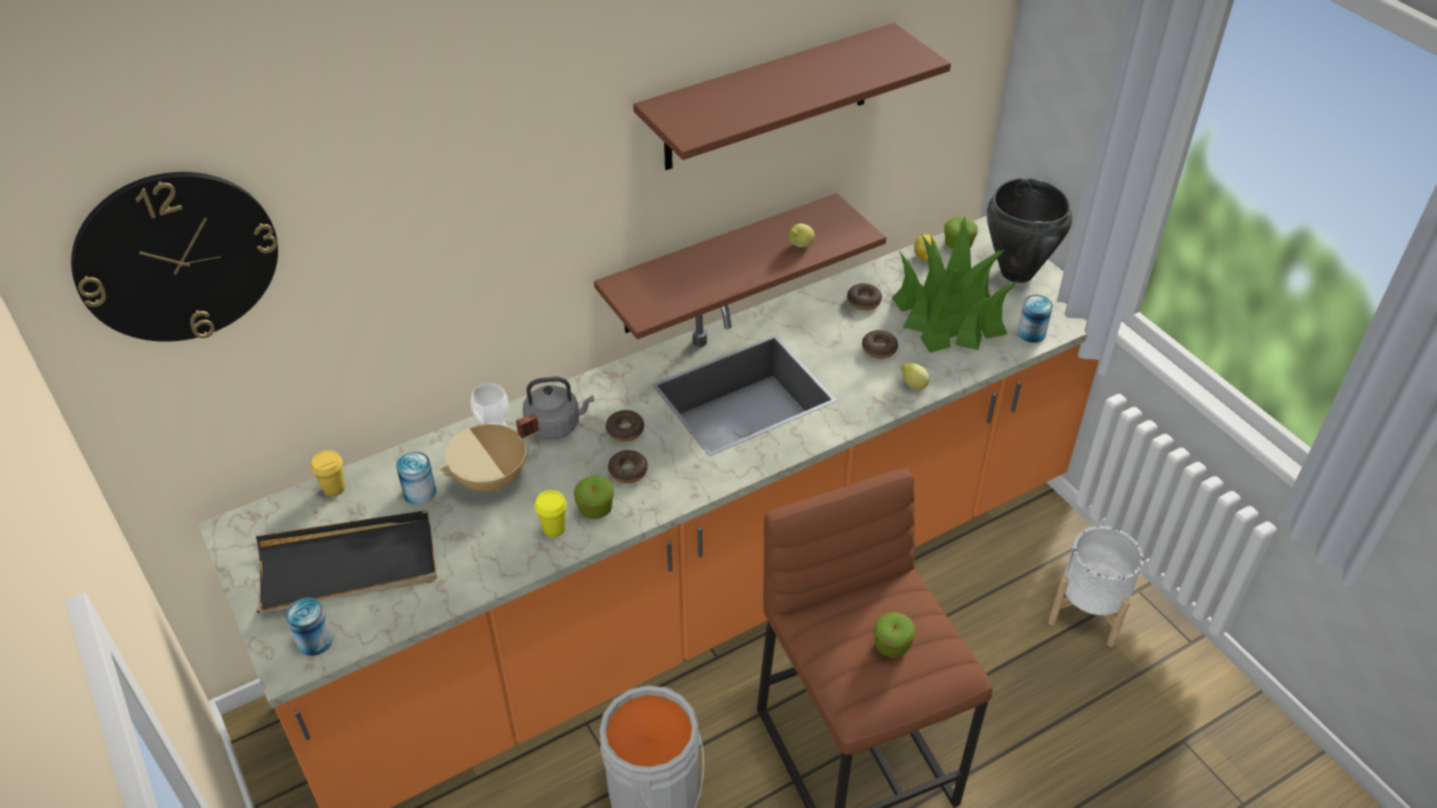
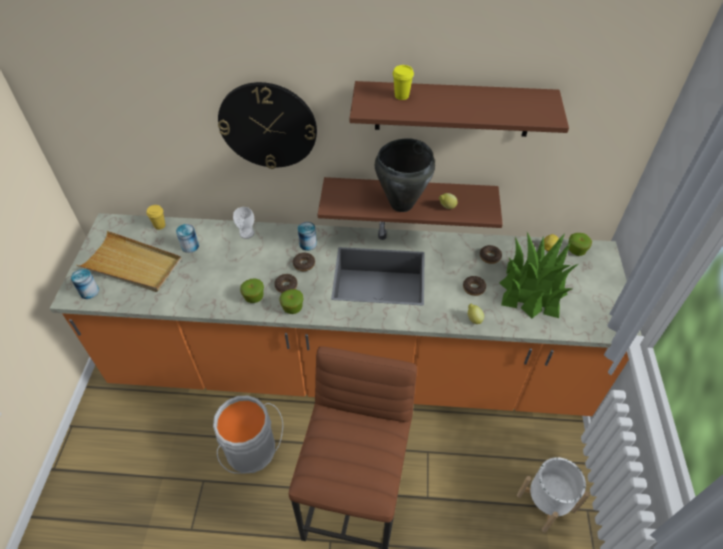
camera: 35 degrees right, 5 degrees up
wall clock [71,172,278,342] -> wall clock moved to [218,82,317,169]
black tray [256,510,437,613] -> beige tray [77,231,182,292]
beige cooking pot [439,413,539,492] -> none
grey kettle [523,377,594,440] -> none
yellow cup [535,490,567,538] -> yellow cup moved to [393,65,414,100]
apple [874,612,915,658] -> apple moved to [279,289,303,314]
black cooking pot [987,178,1072,283] -> black cooking pot moved to [375,138,435,212]
can [1017,295,1053,343] -> can moved to [298,222,317,251]

